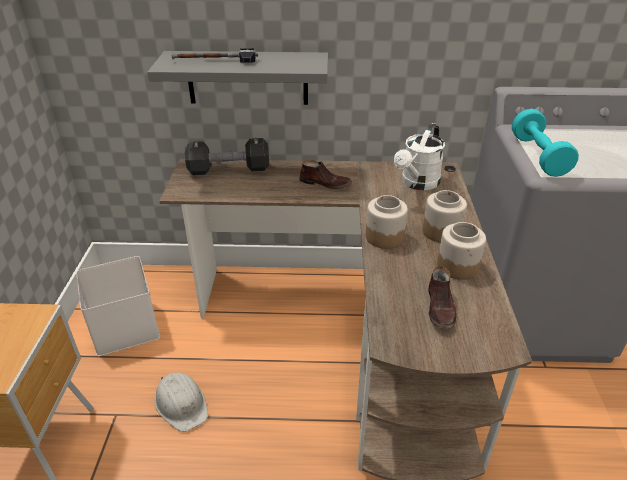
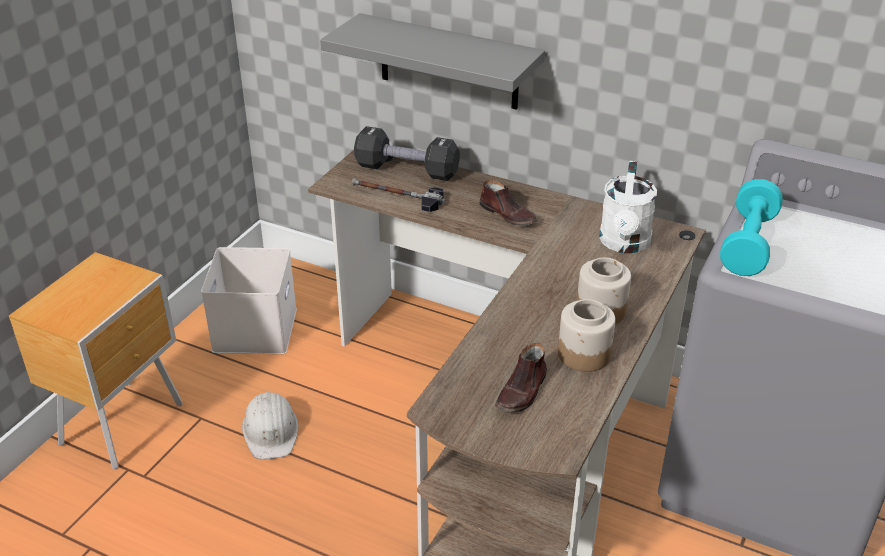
camera: 25 degrees right, 0 degrees up
hammer [172,48,258,63] -> hammer moved to [352,178,445,212]
jar [366,195,408,249] -> none
white watering can [394,123,445,190] -> white watering can turned 45 degrees counterclockwise [599,161,657,253]

